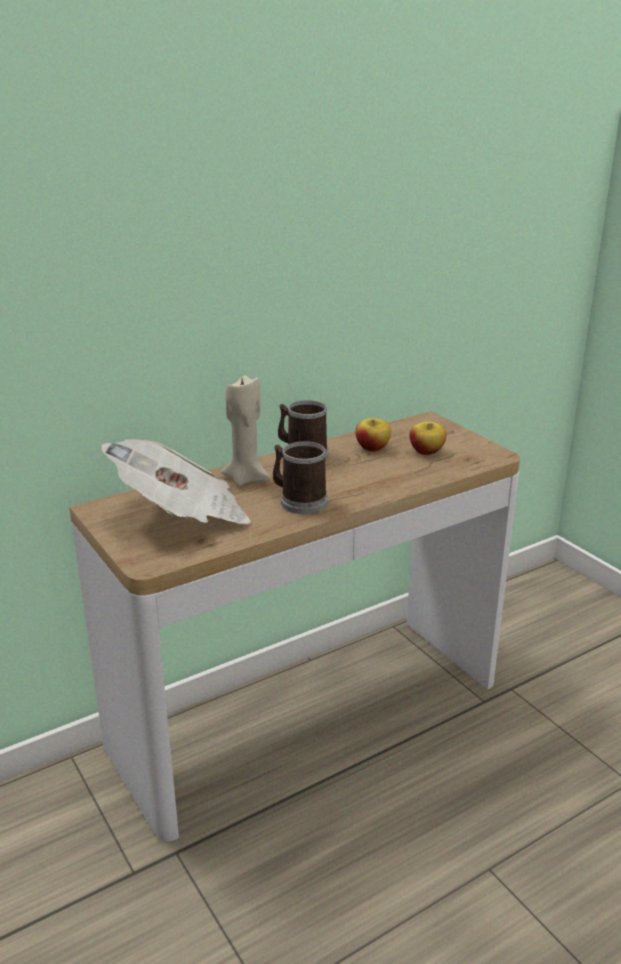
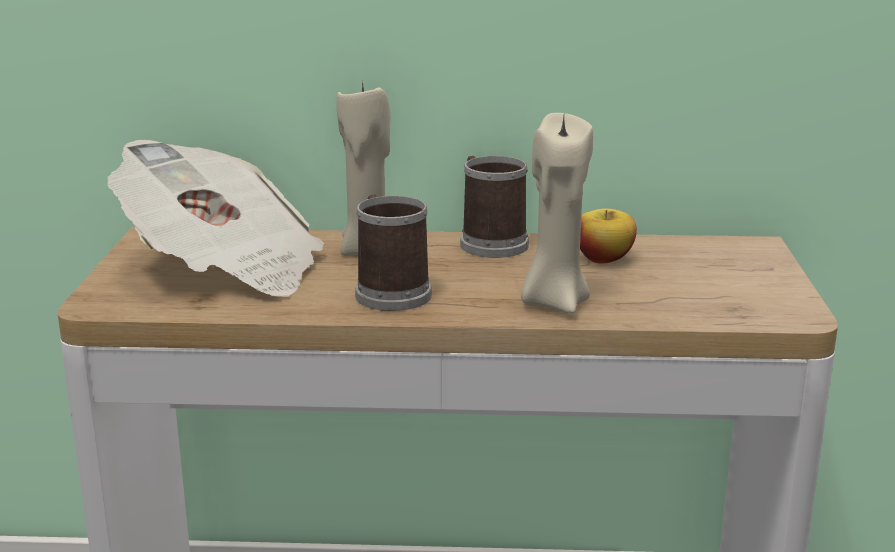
camera: 35 degrees right, 5 degrees down
apple [409,421,446,455] -> none
none -> beige candle [521,113,593,314]

